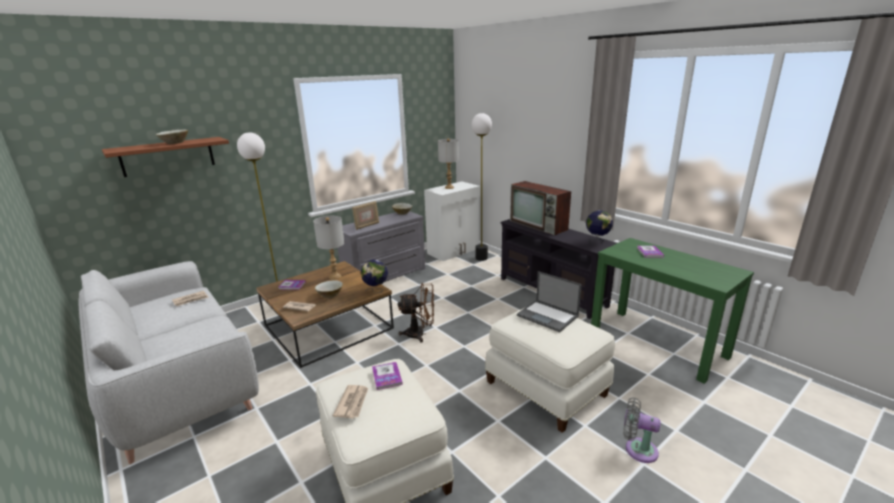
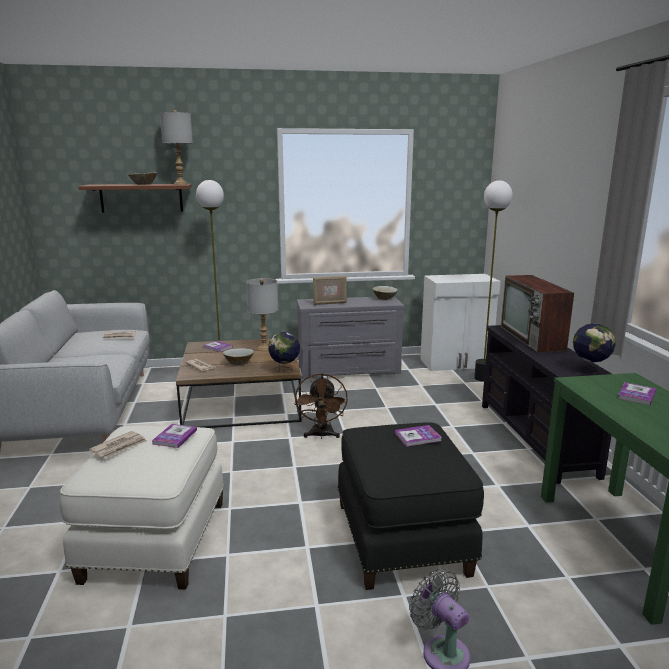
camera: 30 degrees right, 5 degrees down
brown fan [398,283,434,343] -> brown fan turned 60 degrees clockwise [295,373,348,439]
grey table lamp [438,138,459,189] -> grey table lamp moved to [160,110,193,185]
white ottoman [485,307,615,433] -> black ottoman [337,422,484,590]
laptop [517,271,582,332] -> book [395,425,442,447]

